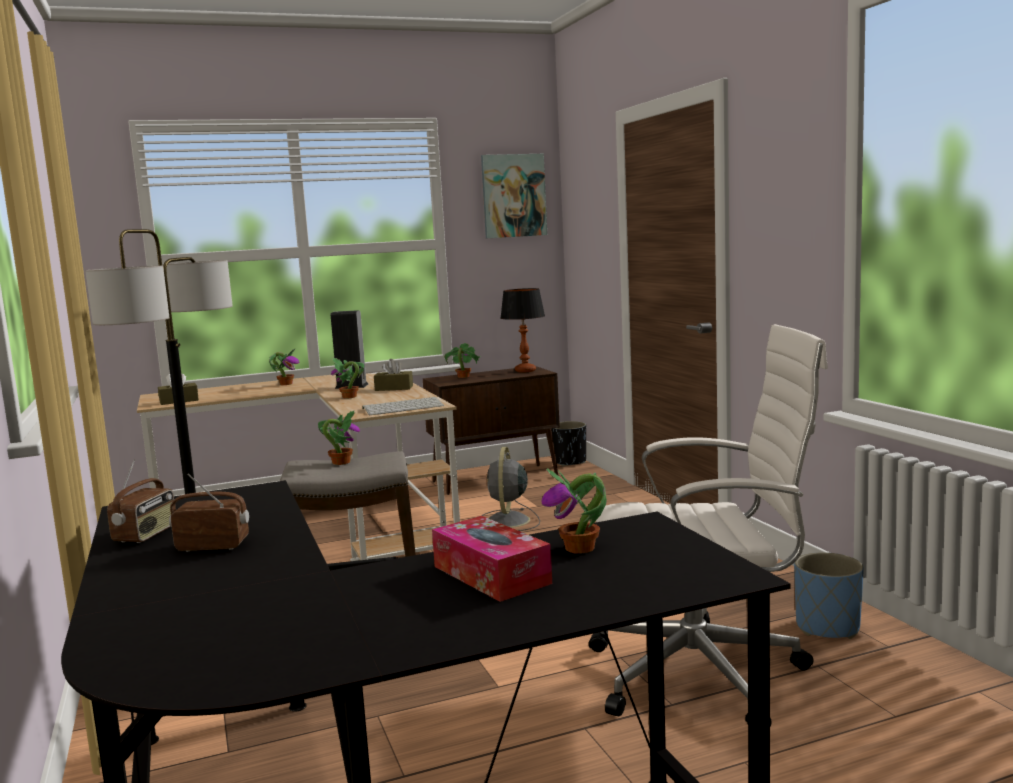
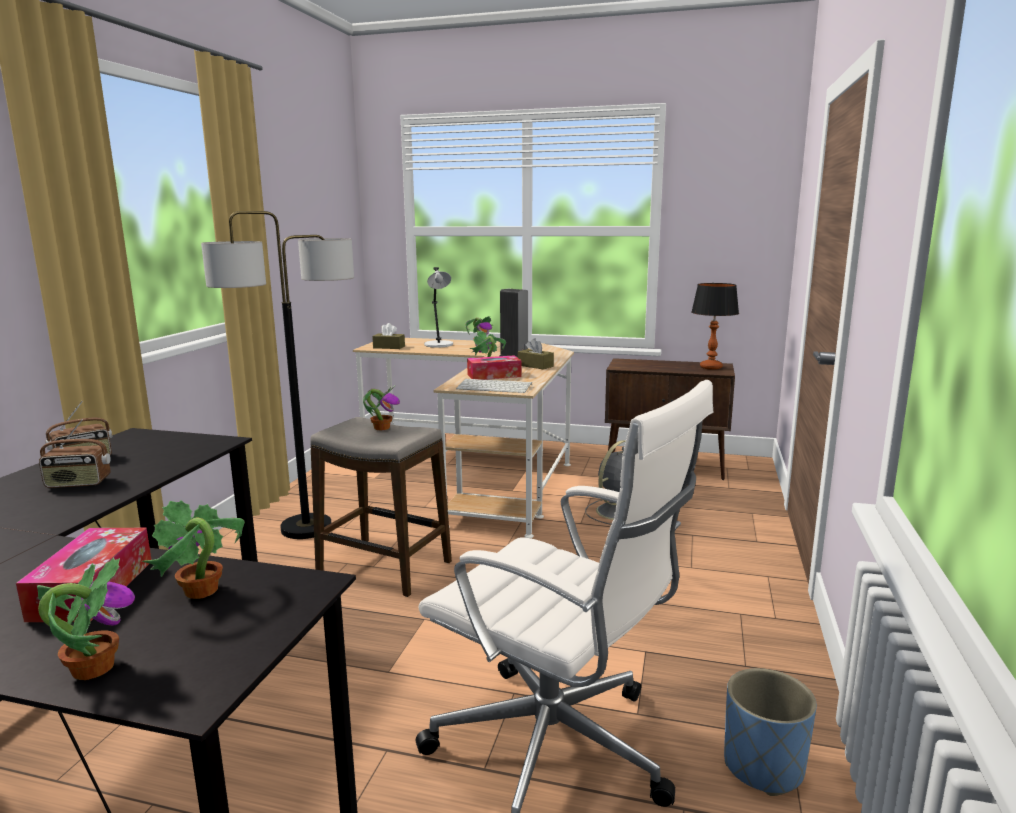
camera: 35 degrees right, 5 degrees up
radio [169,474,249,552] -> radio turned 135 degrees clockwise [39,419,111,488]
potted plant [444,343,481,378] -> potted plant moved to [37,557,135,680]
picture [481,154,547,238] -> none
black planter [551,421,586,466] -> none
none -> grey table lamp [424,267,453,348]
none -> tissue box [467,355,522,380]

